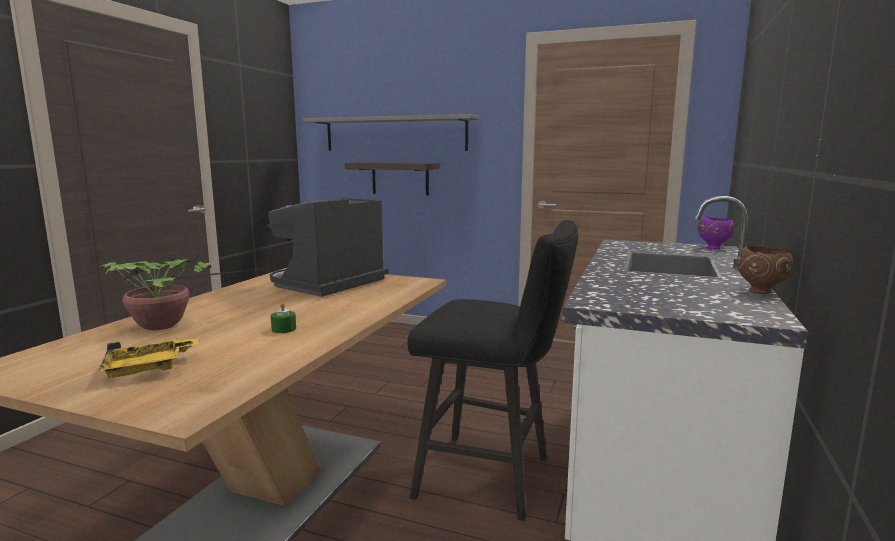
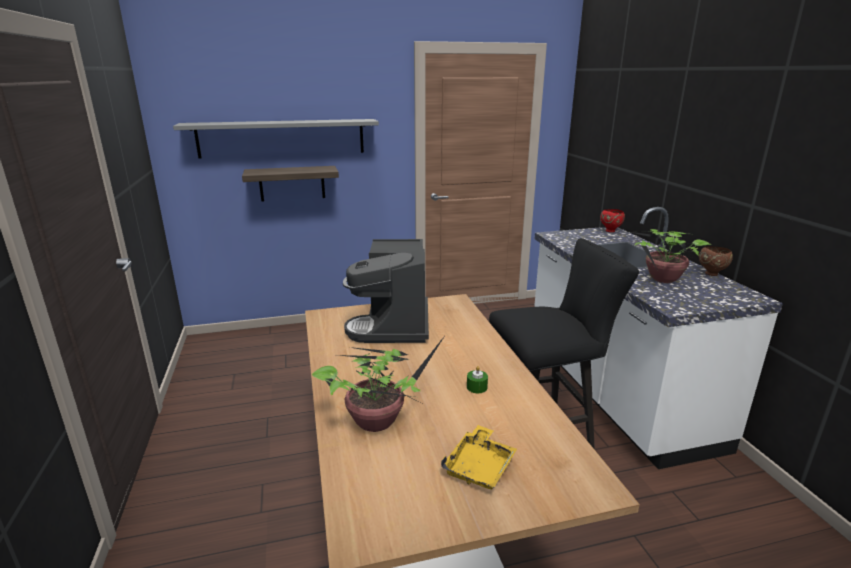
camera: 35 degrees left, 10 degrees up
purple bowl [697,217,735,249] -> red bowl [600,209,625,232]
none -> potted plant [625,229,712,283]

